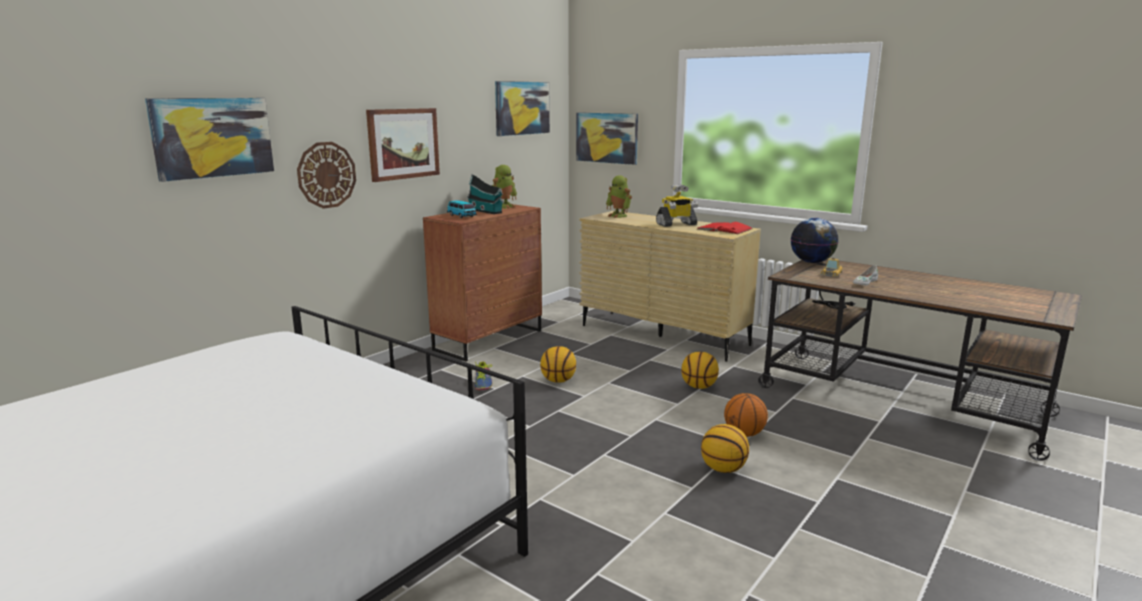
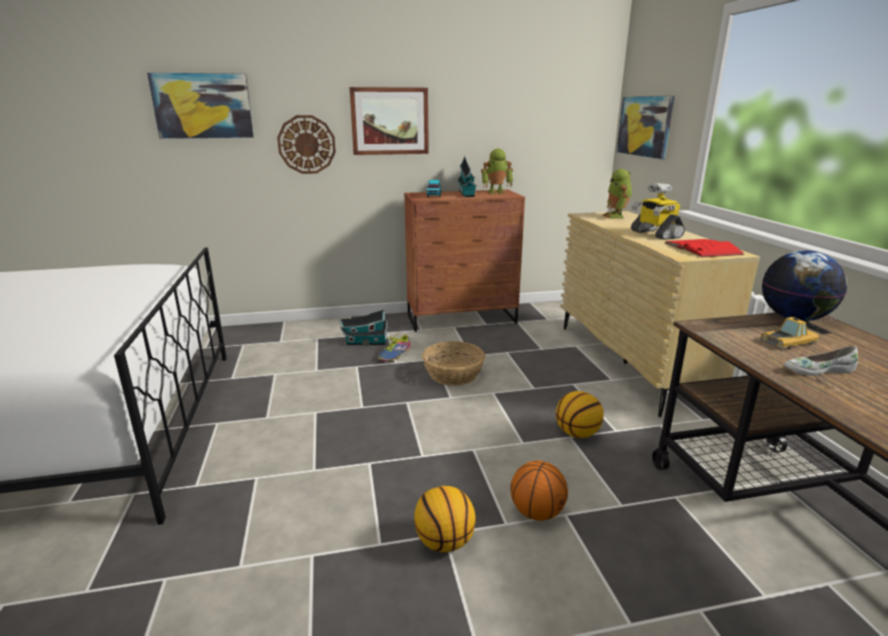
camera: 40 degrees right, 5 degrees up
picture [495,81,550,136] -> none
basketball [540,346,576,383] -> basket [422,341,485,386]
toy robot [656,184,698,227] -> toy robot turned 45 degrees clockwise [631,183,685,240]
none -> toy house [339,310,388,346]

